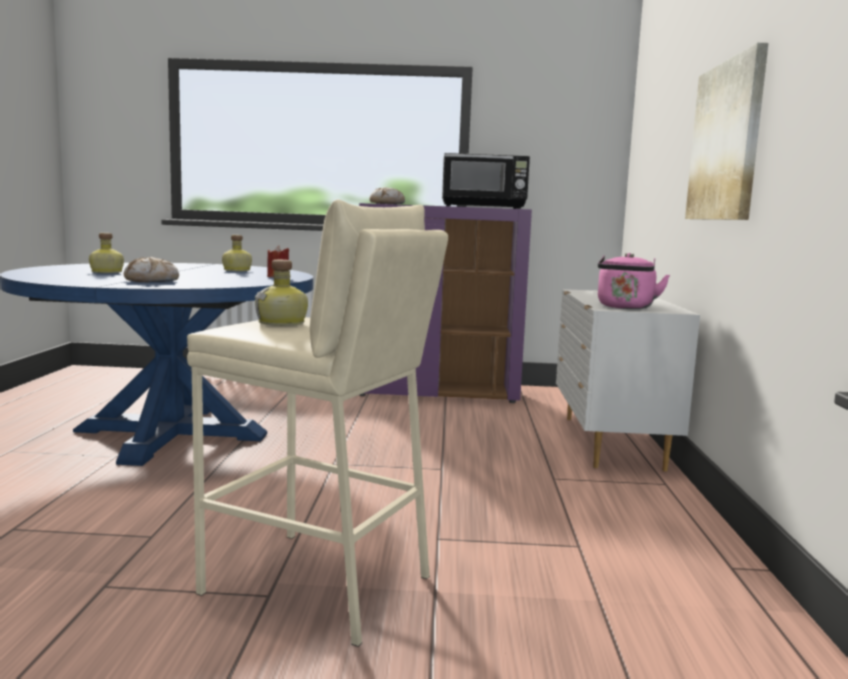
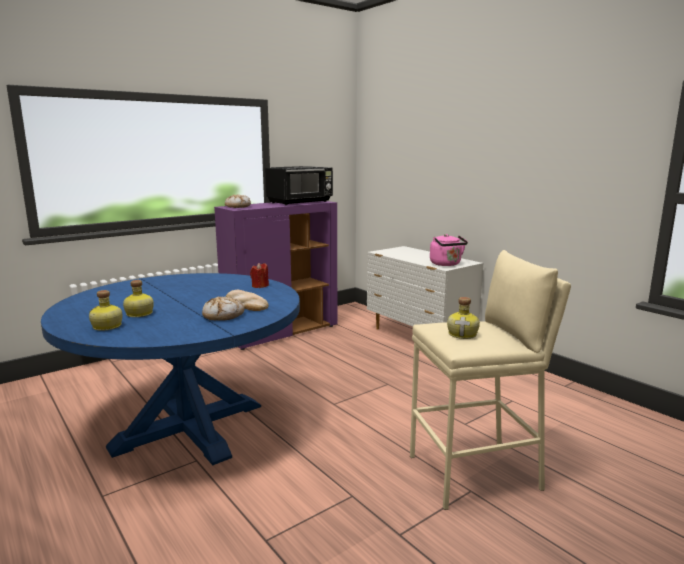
camera: 40 degrees left, 5 degrees up
bottle [222,235,252,271] -> bottle moved to [89,290,122,331]
picture [685,43,769,220] -> none
none -> bread [225,290,269,311]

